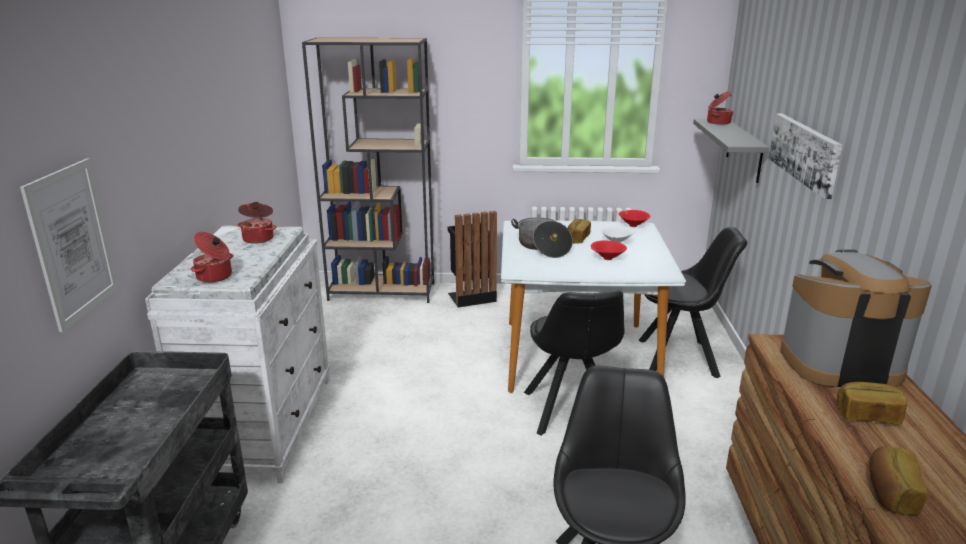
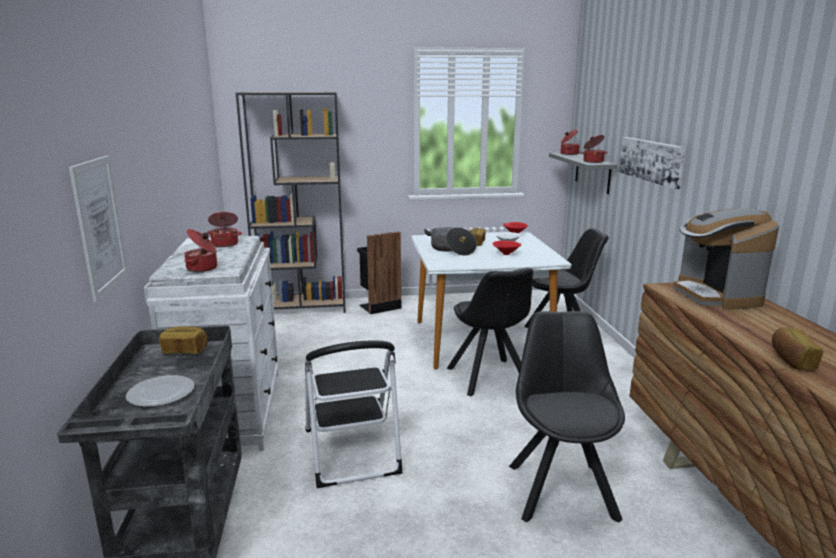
camera: 10 degrees left, 5 degrees down
coffee machine [780,250,932,387] -> coffee machine turned 90 degrees counterclockwise [673,208,779,310]
bread [837,382,907,425] -> bread moved to [159,327,208,354]
none -> plate [126,375,194,407]
none -> step ladder [305,341,402,488]
none -> cooking pot [581,135,608,163]

